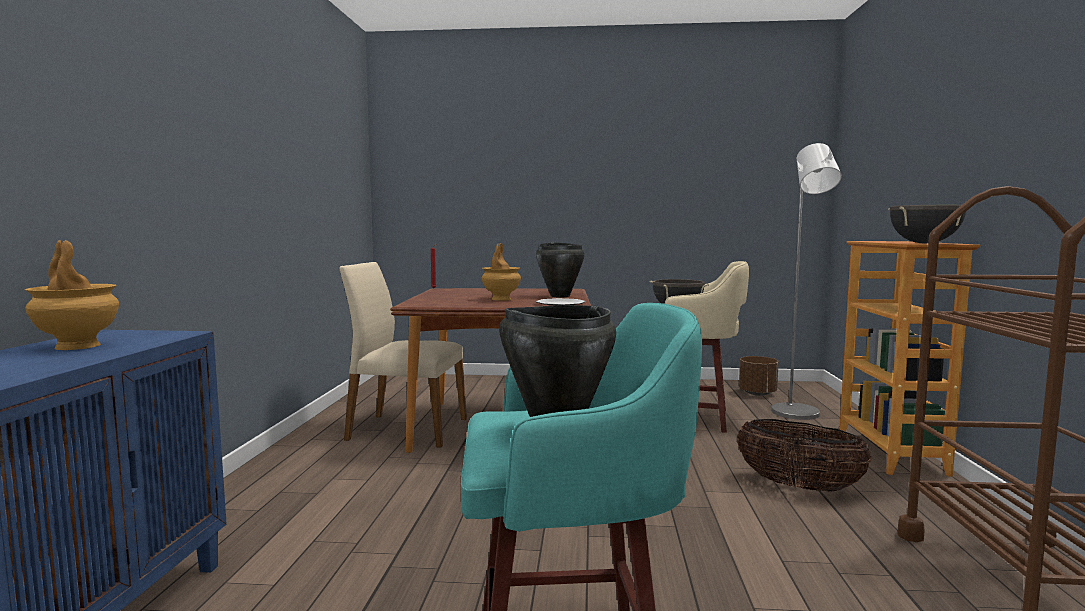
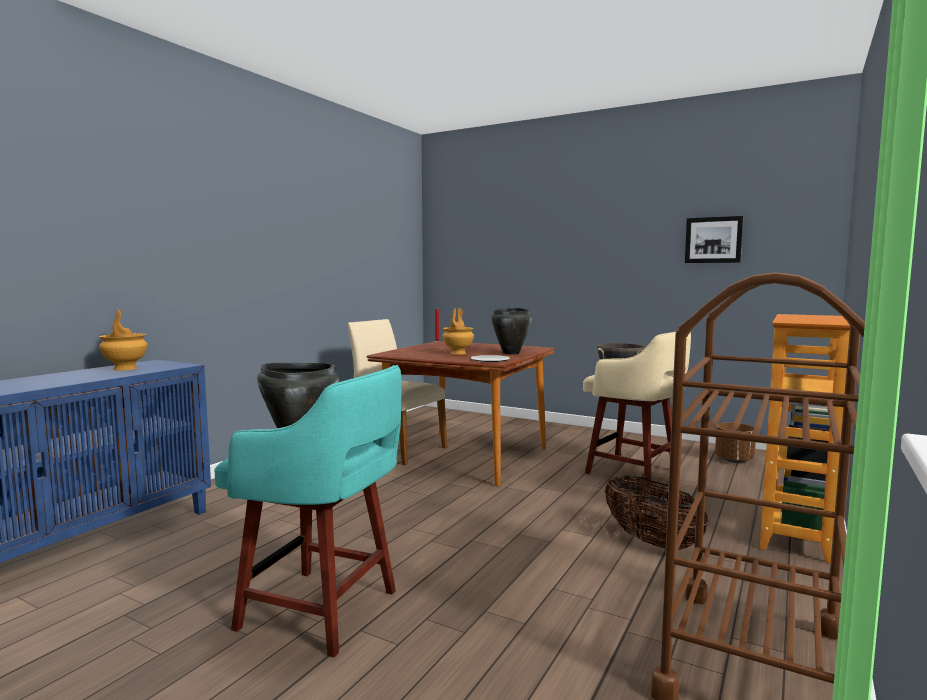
camera: 25 degrees right, 0 degrees up
grey floor lamp [771,143,842,420] -> none
black cooking pot [888,205,966,244] -> none
none -> picture [685,216,743,263]

